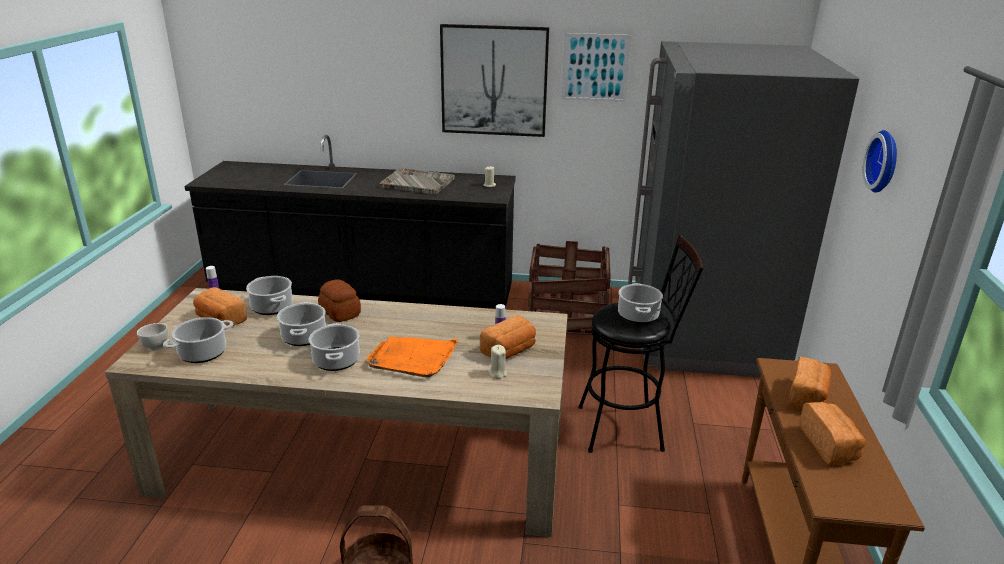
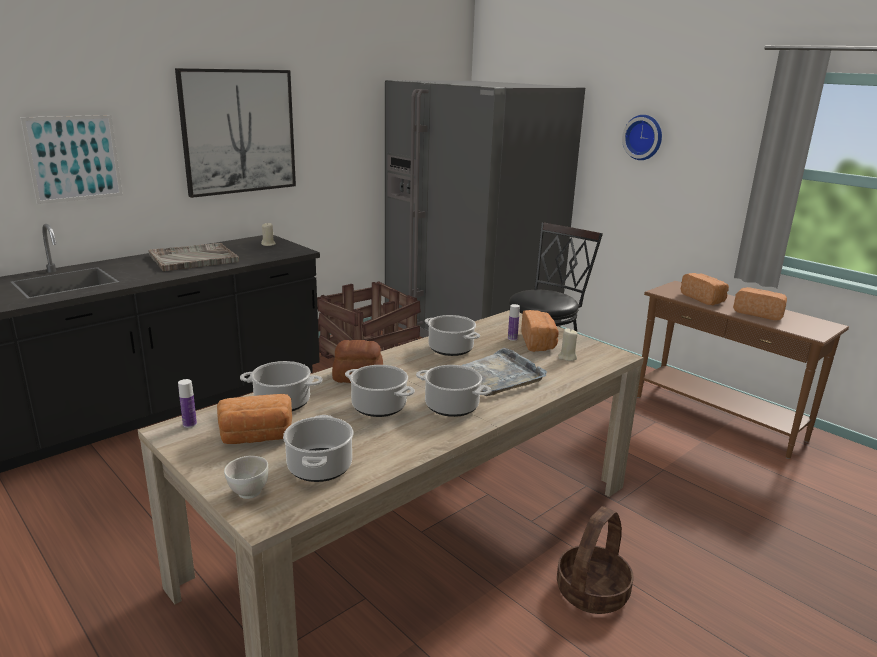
camera: 50 degrees left, 5 degrees down
orange tray [365,336,459,378] -> grey tray [462,348,547,396]
picture [561,33,631,102] -> picture moved to [20,115,123,204]
cooking pot [618,283,663,324] -> cooking pot moved to [425,315,480,356]

